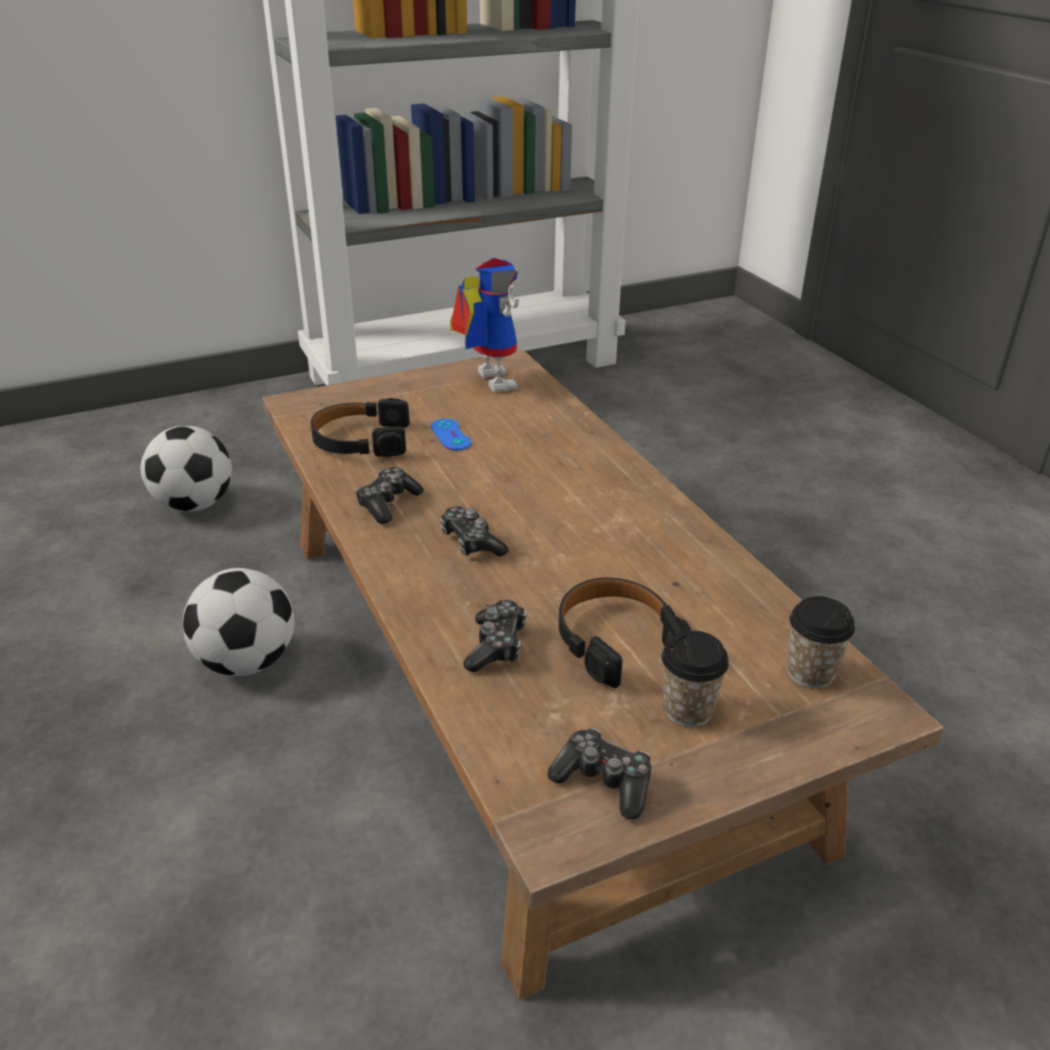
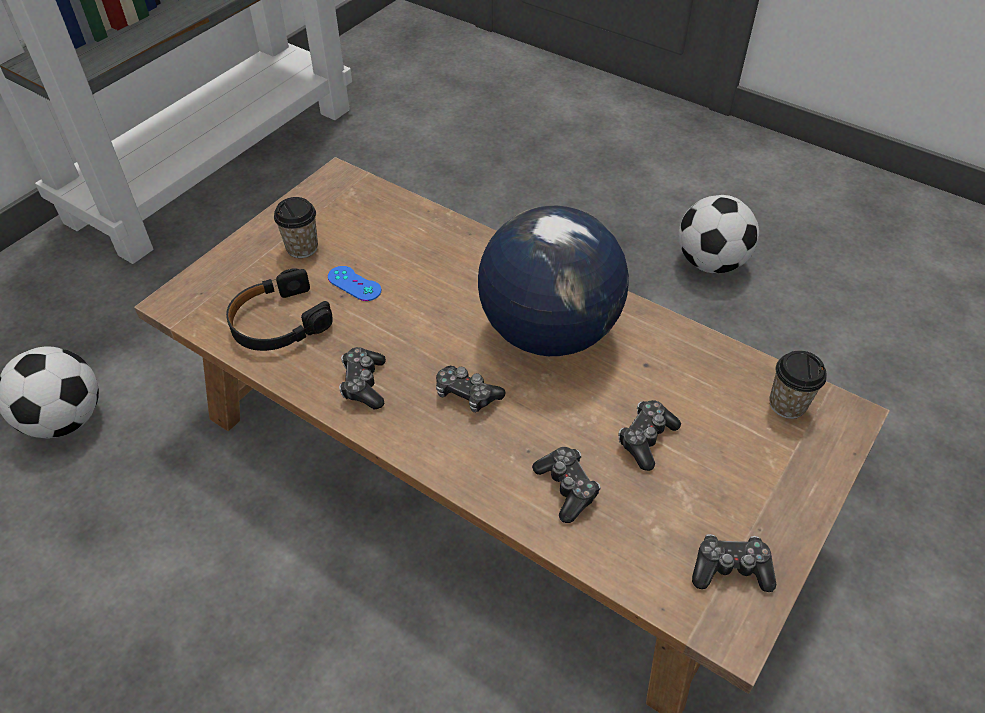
camera: 30 degrees left, 15 degrees up
football [183,568,295,676] -> football moved to [678,195,759,273]
toy robot [450,258,519,392] -> none
black headphones [559,578,691,688] -> game controller [618,400,681,471]
cup [662,630,729,727] -> cup moved to [274,197,318,258]
none -> globe [478,206,629,356]

